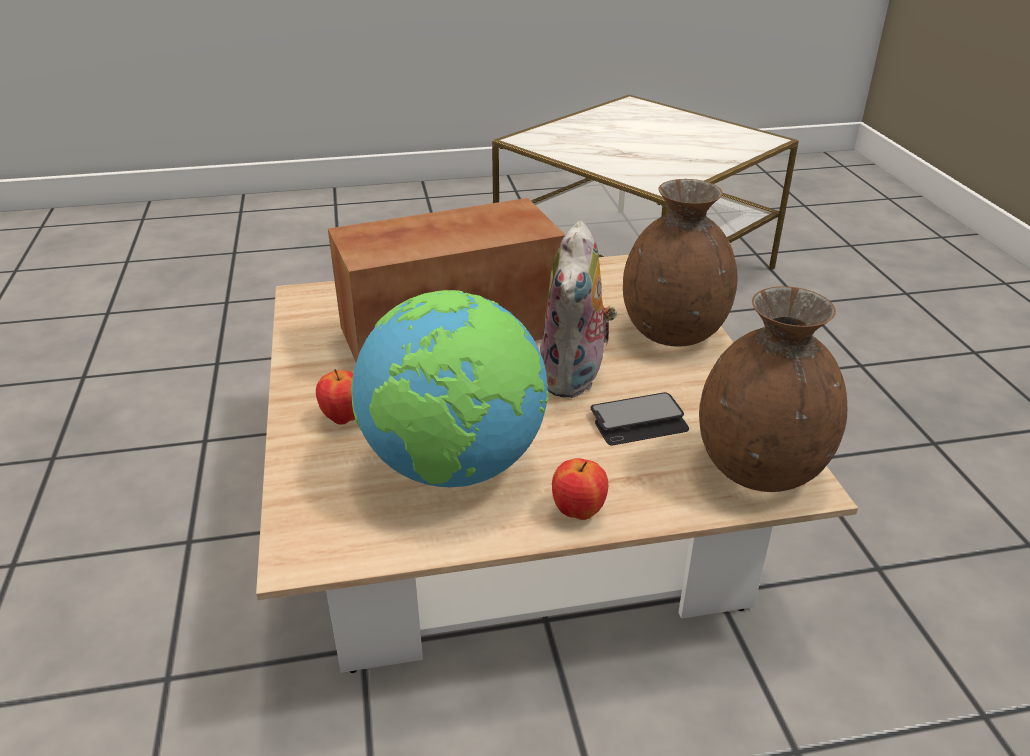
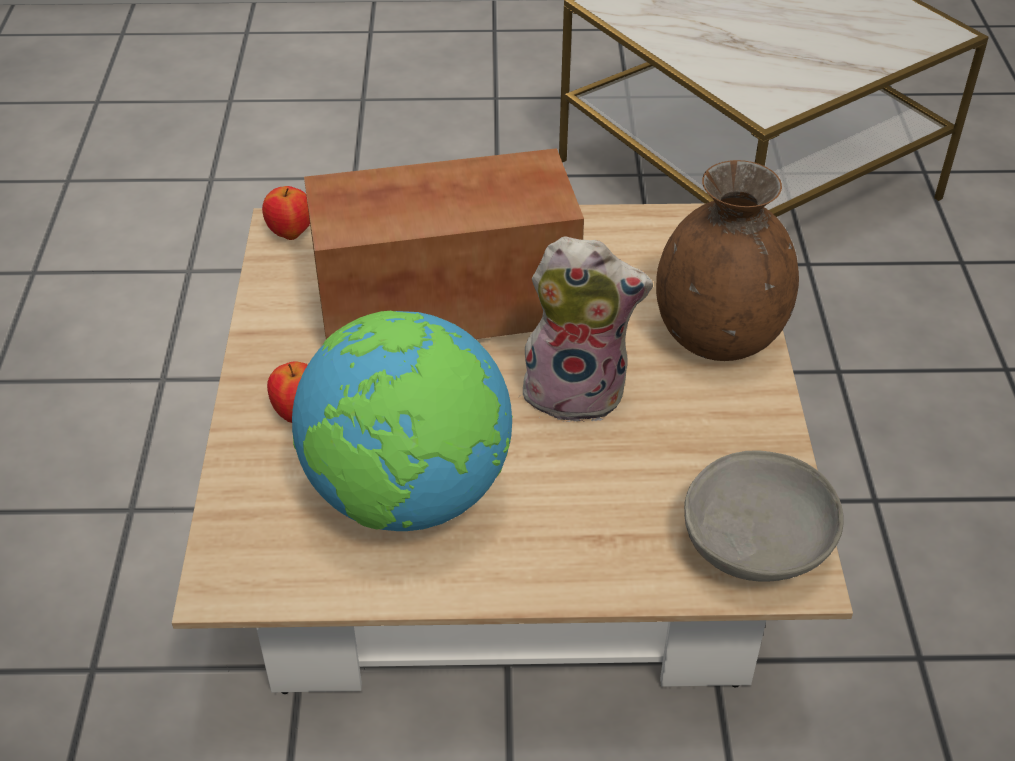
camera: 10 degrees right, 10 degrees up
plush toy [540,220,617,398] -> plush toy turned 105 degrees counterclockwise [523,236,653,422]
apple [552,458,608,520] -> apple moved to [262,186,310,240]
phone [591,392,689,446] -> none
brown vase [699,286,847,492] -> grey bowl [684,451,844,582]

